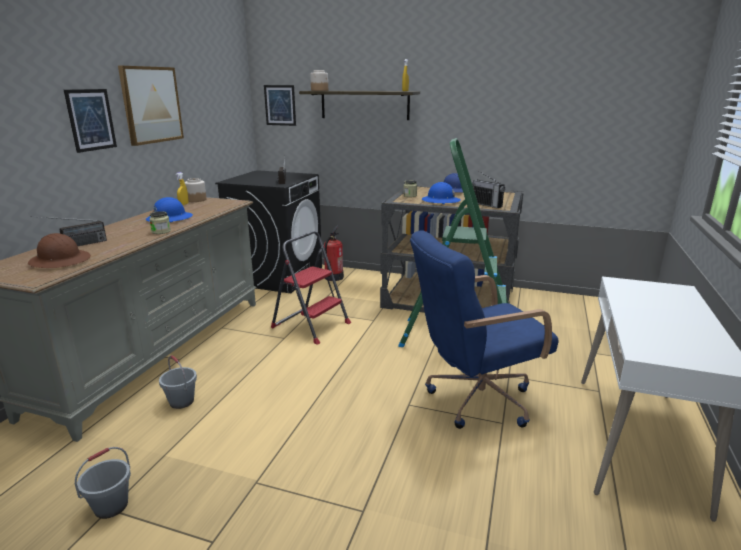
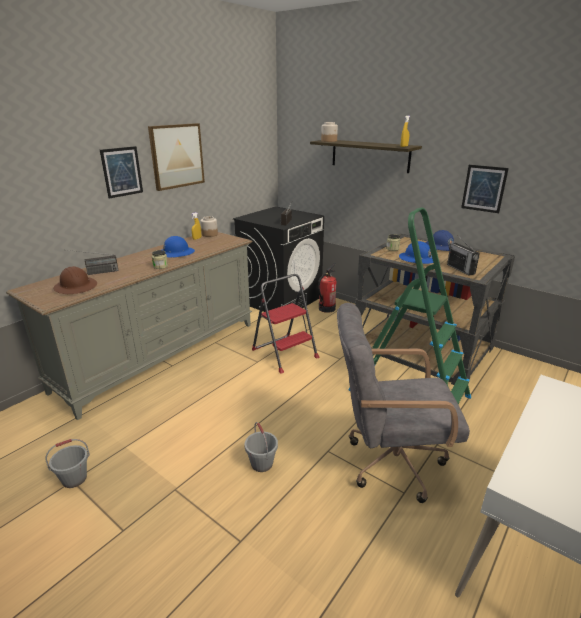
camera: 20 degrees right, 5 degrees up
grey bucket [159,355,197,409] -> grey bucket moved to [245,422,278,472]
picture [264,85,296,126] -> picture moved to [461,165,509,213]
blue office chair [410,230,558,429] -> grey office chair [337,303,470,503]

